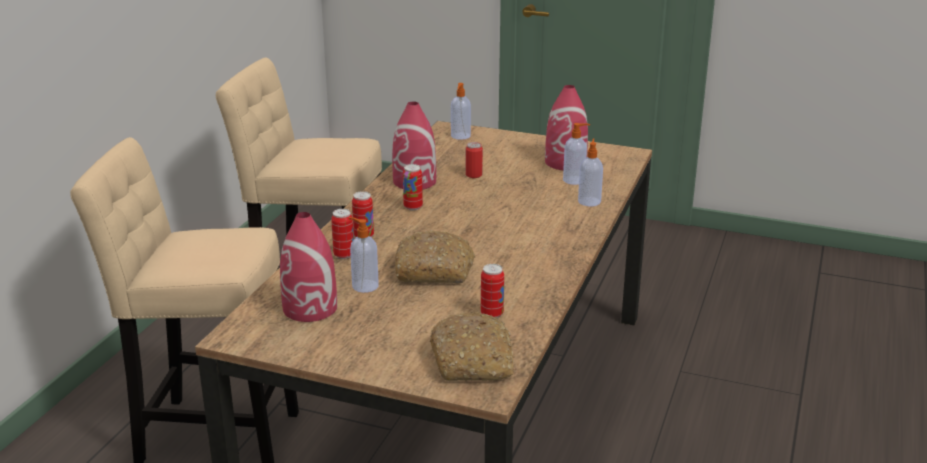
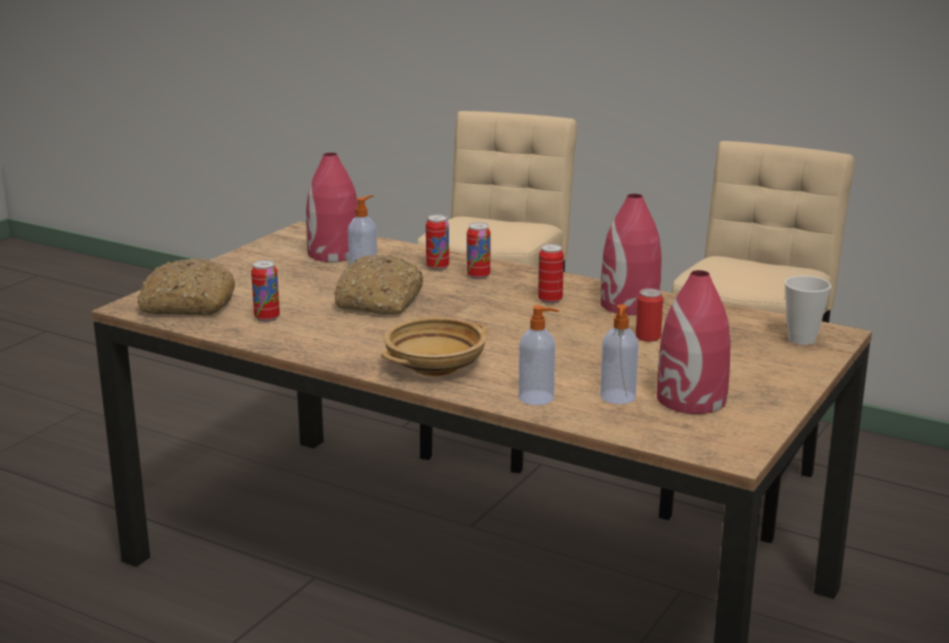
camera: 100 degrees right, 5 degrees down
soap dispenser [451,83,471,140] -> cup [784,276,831,345]
none -> beige bowl [381,317,487,376]

